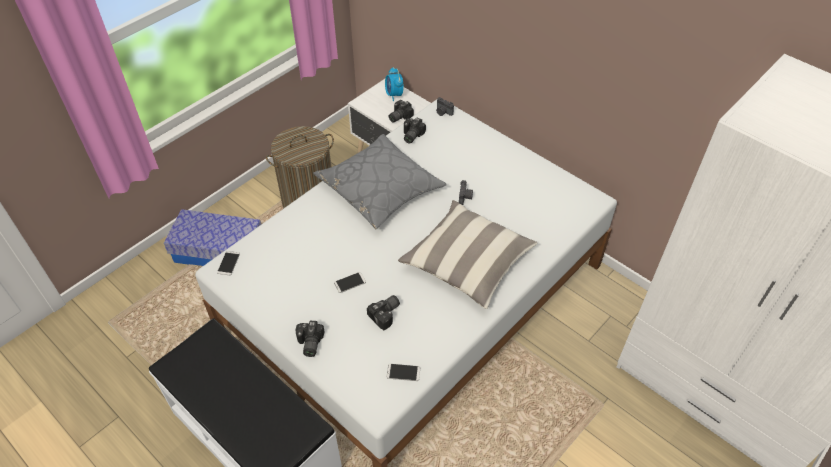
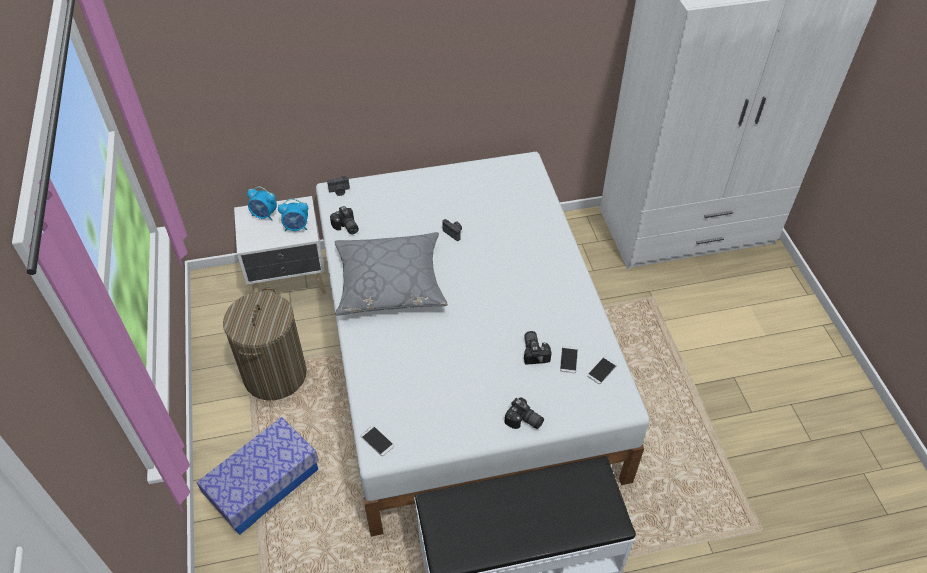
camera: 55 degrees left, 0 degrees up
phone [334,272,366,293] -> phone moved to [560,346,578,373]
camera [389,100,414,122] -> alarm clock [278,199,308,232]
pillow [398,200,537,309] -> none

